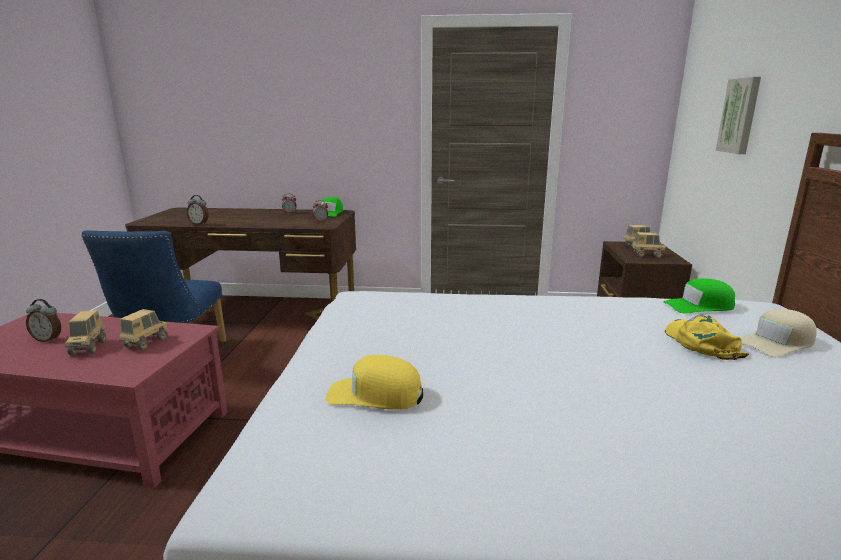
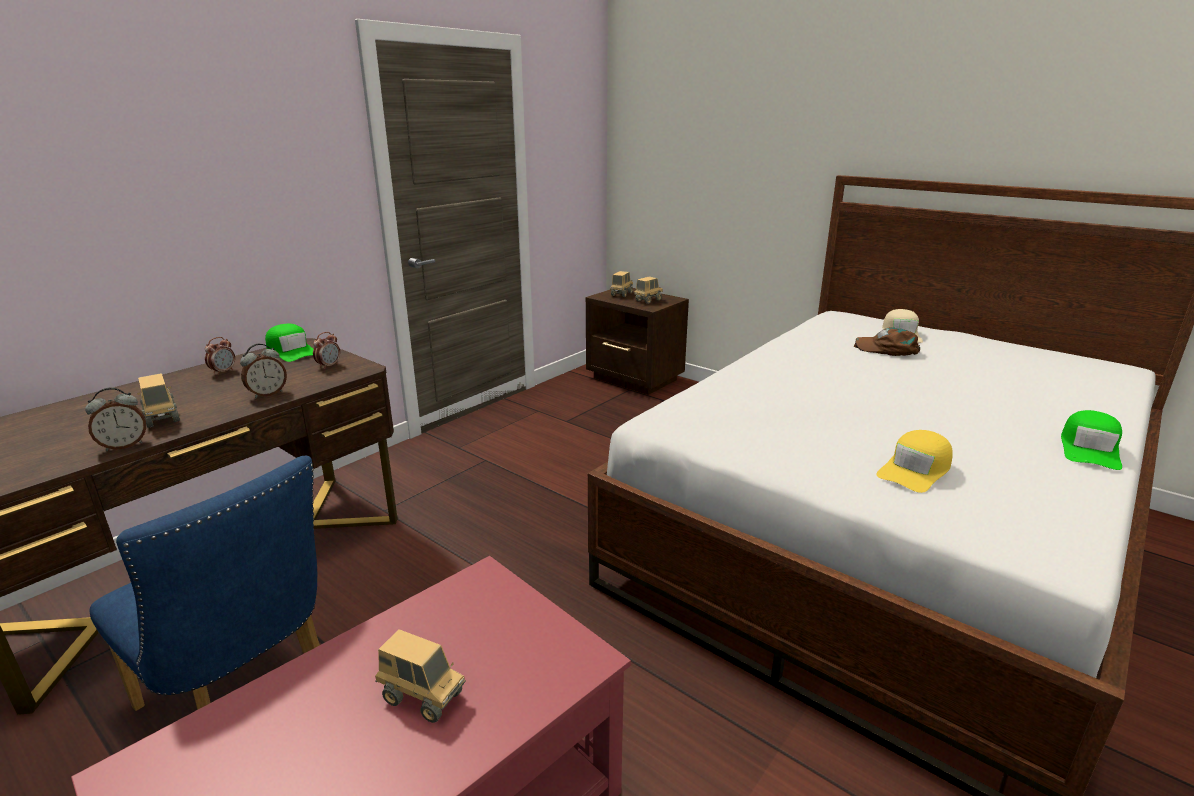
camera: 55 degrees left, 5 degrees up
alarm clock [26,299,61,342] -> alarm clock moved to [240,344,287,398]
toy truck [119,309,168,350] -> toy truck moved to [137,373,180,428]
green cap [663,278,735,314] -> green cap moved to [1061,410,1122,470]
yellow cap [665,314,749,360] -> brown cap [854,327,920,356]
picture [716,77,761,154] -> none

